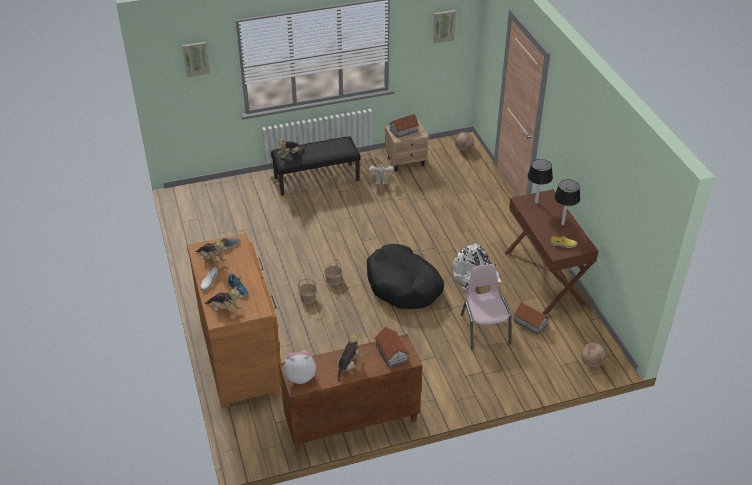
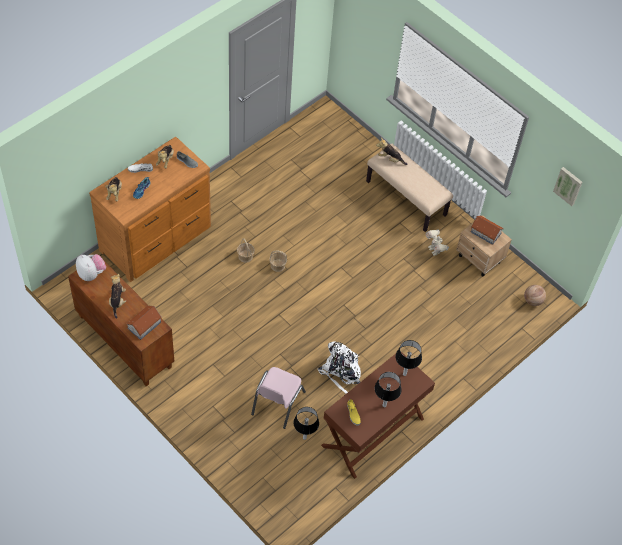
camera: 60 degrees right, 15 degrees up
picture [182,42,210,77] -> none
black bench [271,136,361,196] -> beige bench [366,144,453,232]
plush toy [337,332,363,382] -> plush toy turned 90 degrees counterclockwise [109,273,126,319]
black dog bed [367,244,444,309] -> none
pink chair [461,264,511,350] -> pink chair turned 150 degrees clockwise [251,367,306,429]
toy house [514,303,550,335] -> table lamp [293,407,319,440]
basketball [581,343,606,367] -> none

